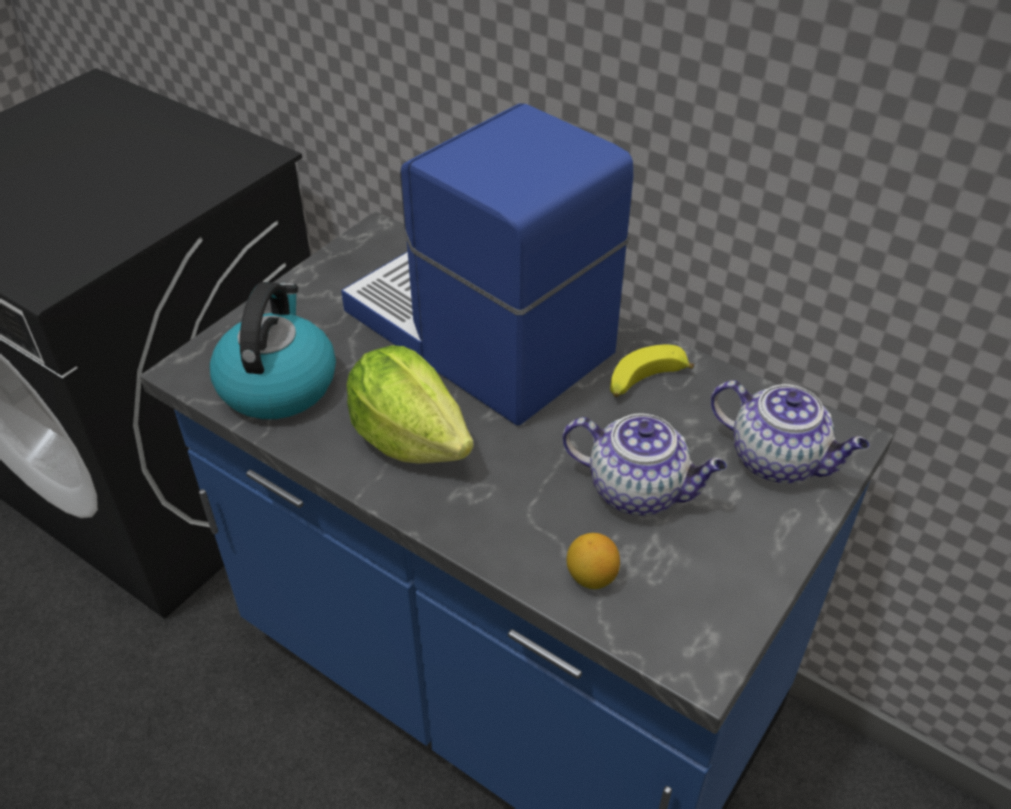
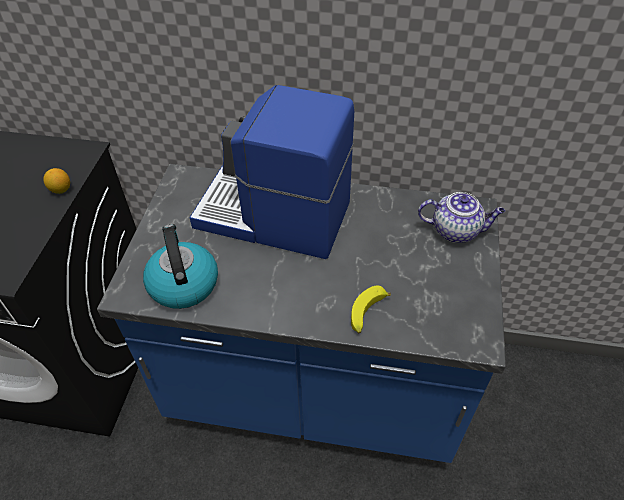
camera: 25 degrees left, 5 degrees up
lettuce [346,345,474,464] -> none
teapot [562,413,727,515] -> none
lemon [567,533,620,589] -> lemon moved to [44,168,70,194]
banana [610,345,694,397] -> banana moved to [351,286,391,333]

